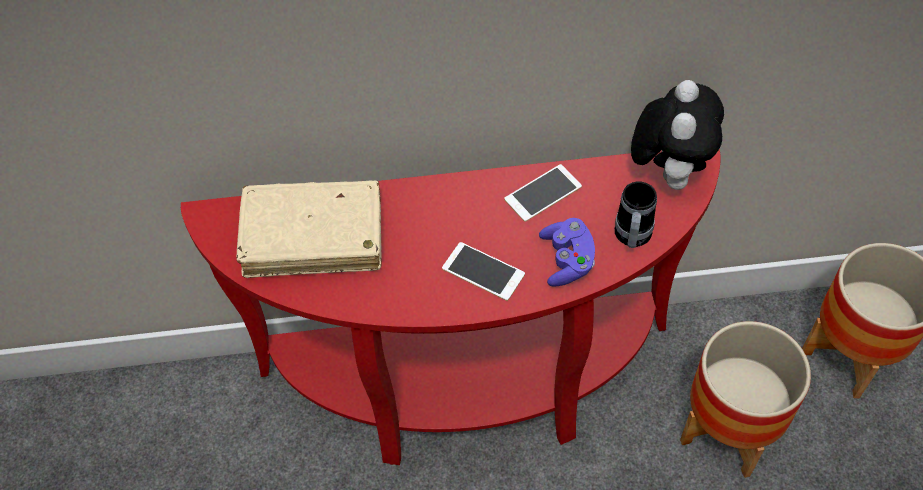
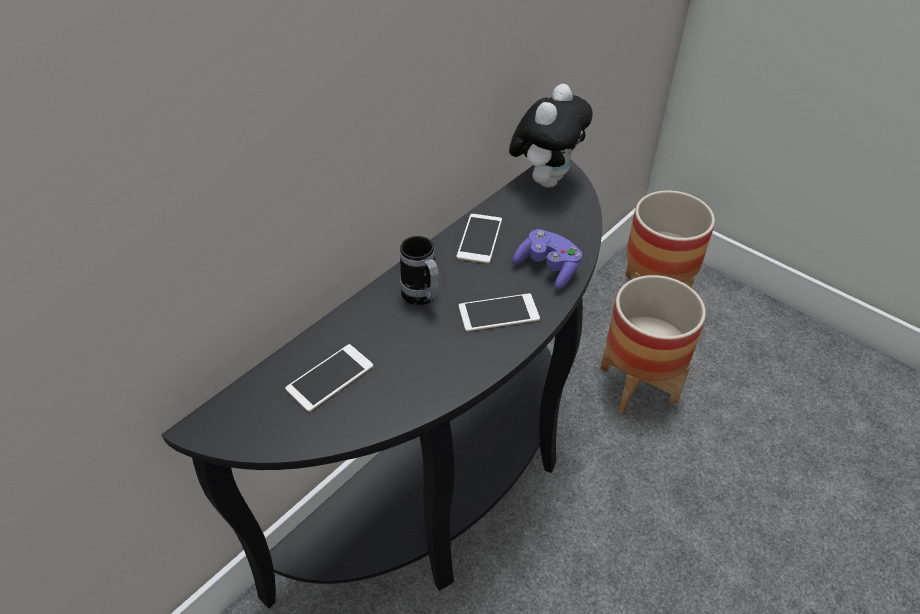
camera: 45 degrees left, 10 degrees down
red console table [181,149,720,465] -> black console table [161,160,602,608]
beige book [236,180,382,278] -> phone [285,344,373,412]
mug [615,181,657,248] -> mug moved to [400,236,439,305]
plush toy [631,80,724,190] -> plush toy turned 60 degrees clockwise [509,84,593,188]

